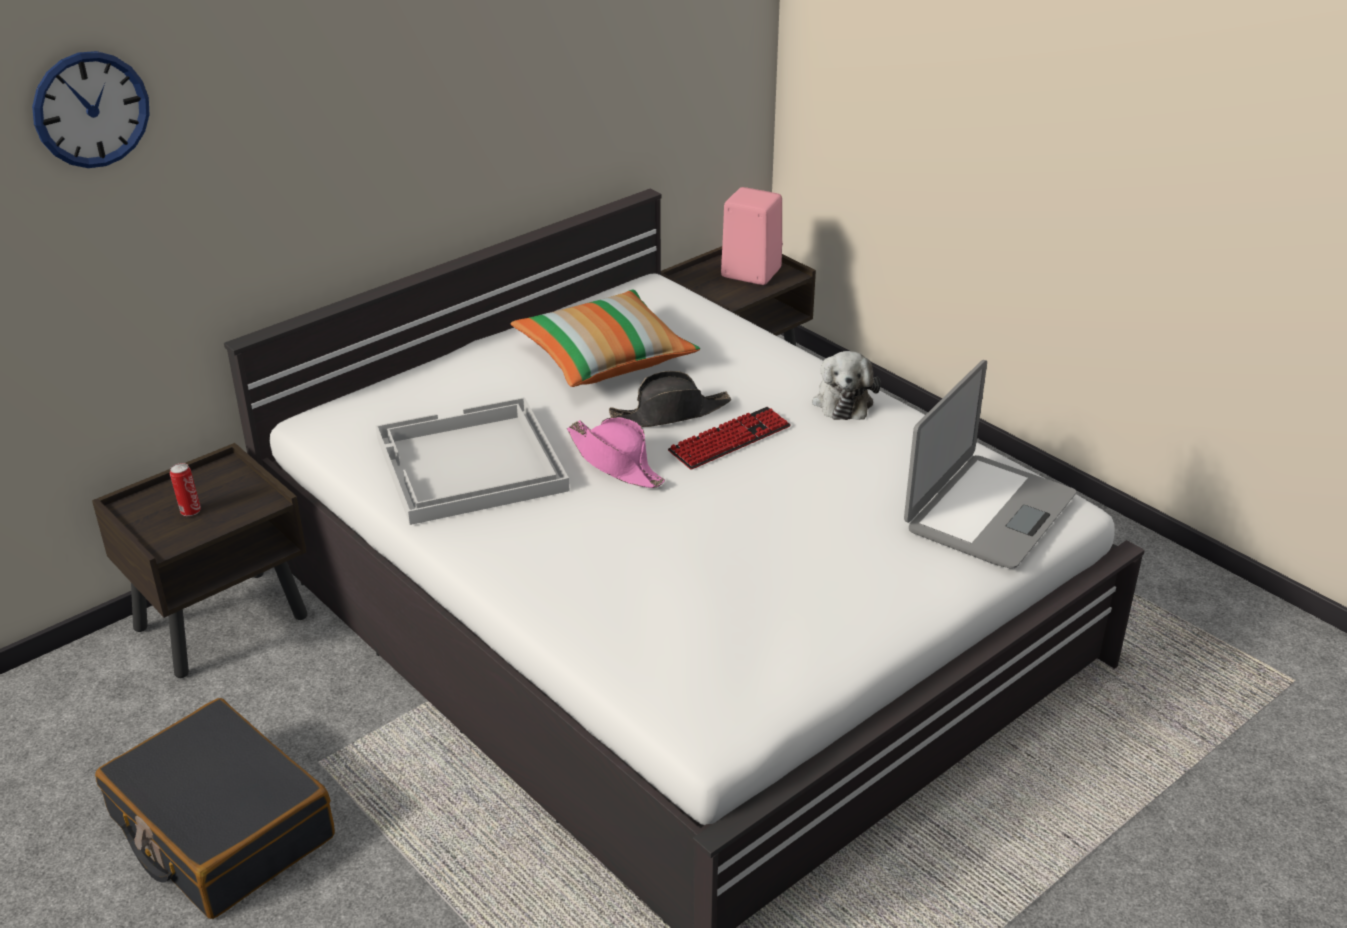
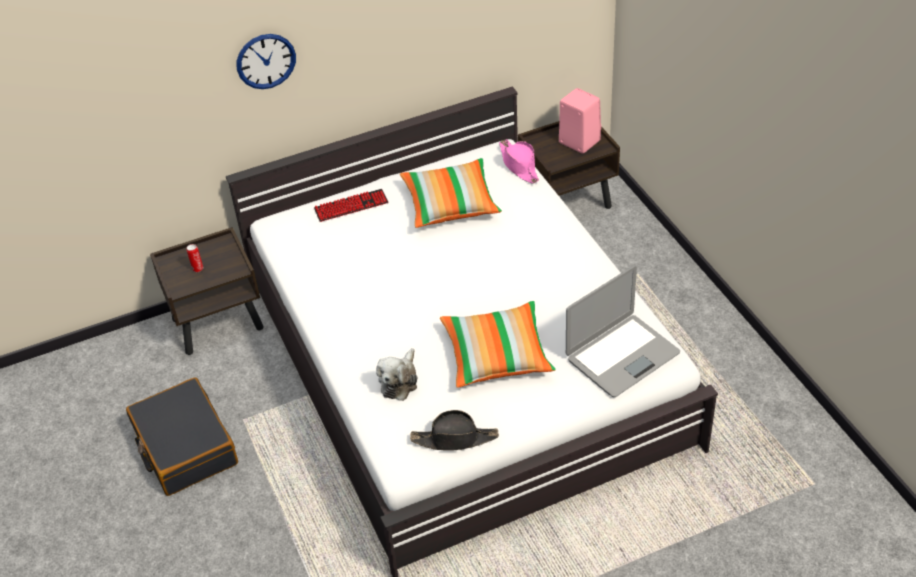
camera: 20 degrees right, 10 degrees up
wall clock [32,51,150,168] -> wall clock moved to [236,34,296,89]
white tray [376,397,569,525] -> none
pink hat [567,417,665,488] -> pink hat moved to [499,139,539,184]
black hat [609,371,731,427] -> black hat moved to [410,410,499,451]
keyboard [668,407,791,470] -> keyboard moved to [314,189,388,222]
plush toy [812,351,881,420] -> plush toy moved to [376,348,417,401]
none -> pillow [440,301,556,388]

